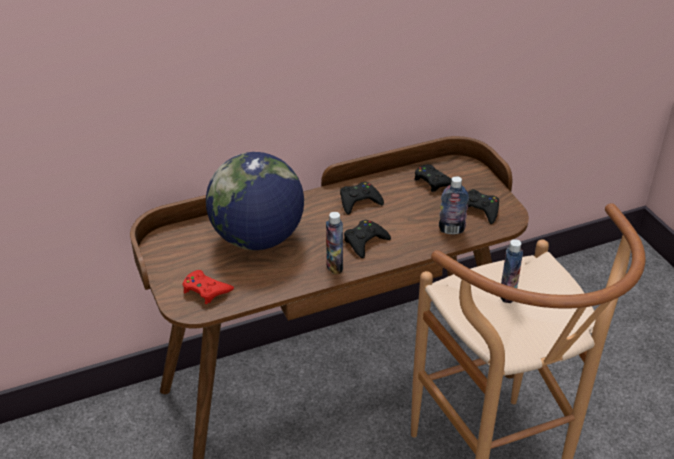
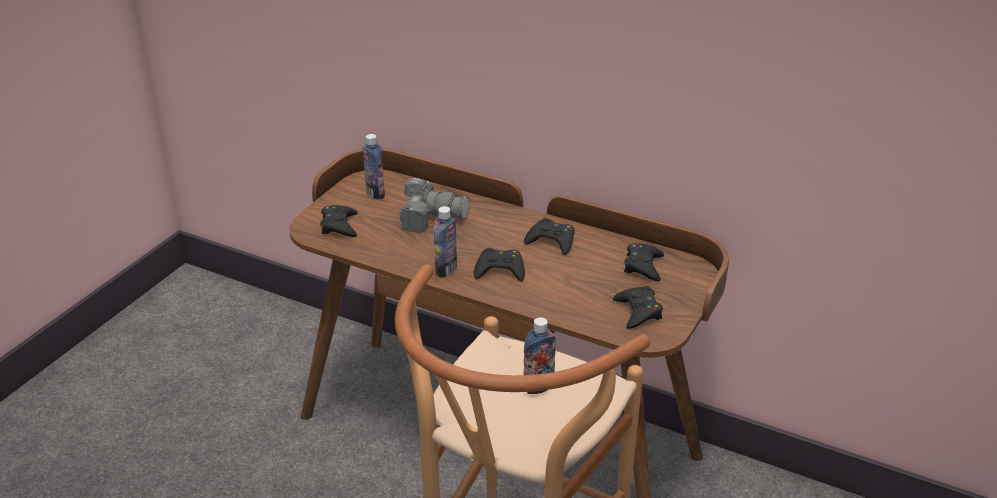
camera: 50 degrees right, 5 degrees down
red game controller [183,270,234,304] -> black game controller [320,205,358,237]
globe [206,152,304,250] -> camera [399,178,469,233]
bottle [439,176,469,234] -> bottle moved to [363,134,385,200]

